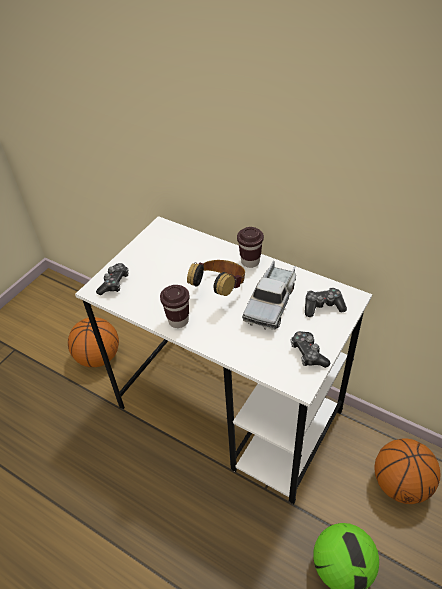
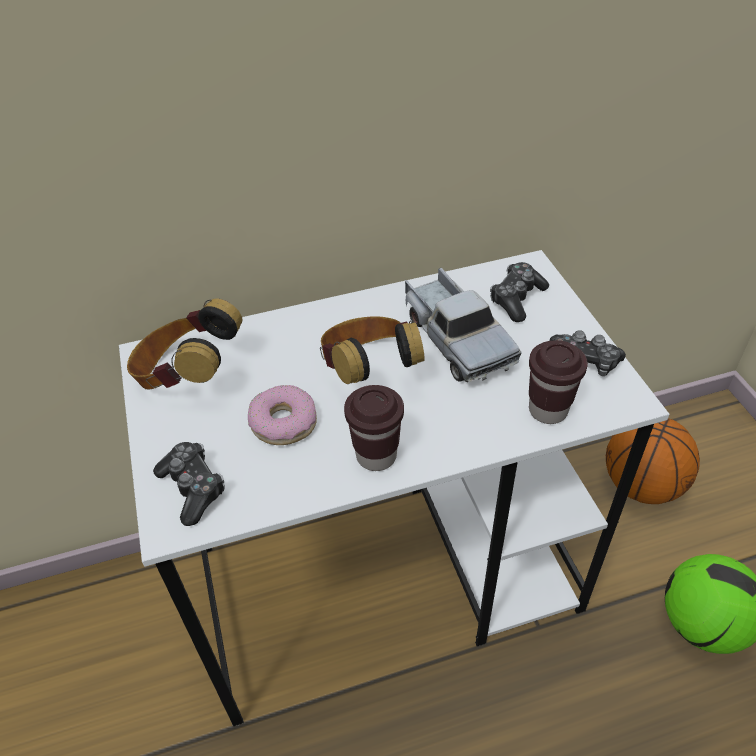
camera: 50 degrees left, 0 degrees up
basketball [68,317,119,367] -> none
brown cup [237,227,264,268] -> brown cup moved to [529,340,588,424]
none -> headphones [127,298,242,389]
none -> donut [248,385,317,445]

